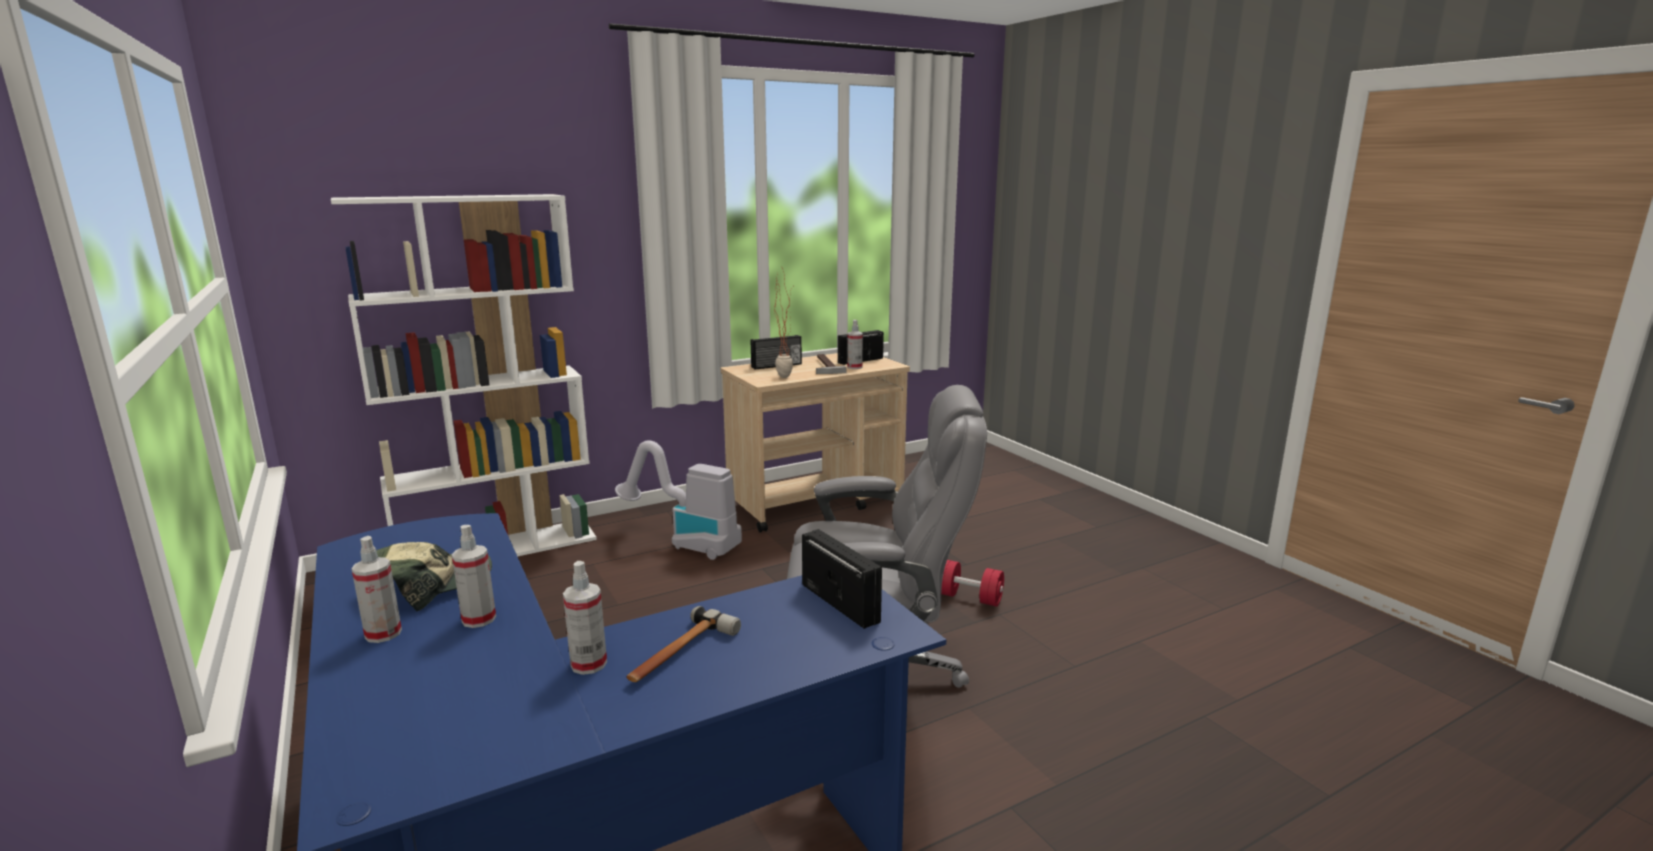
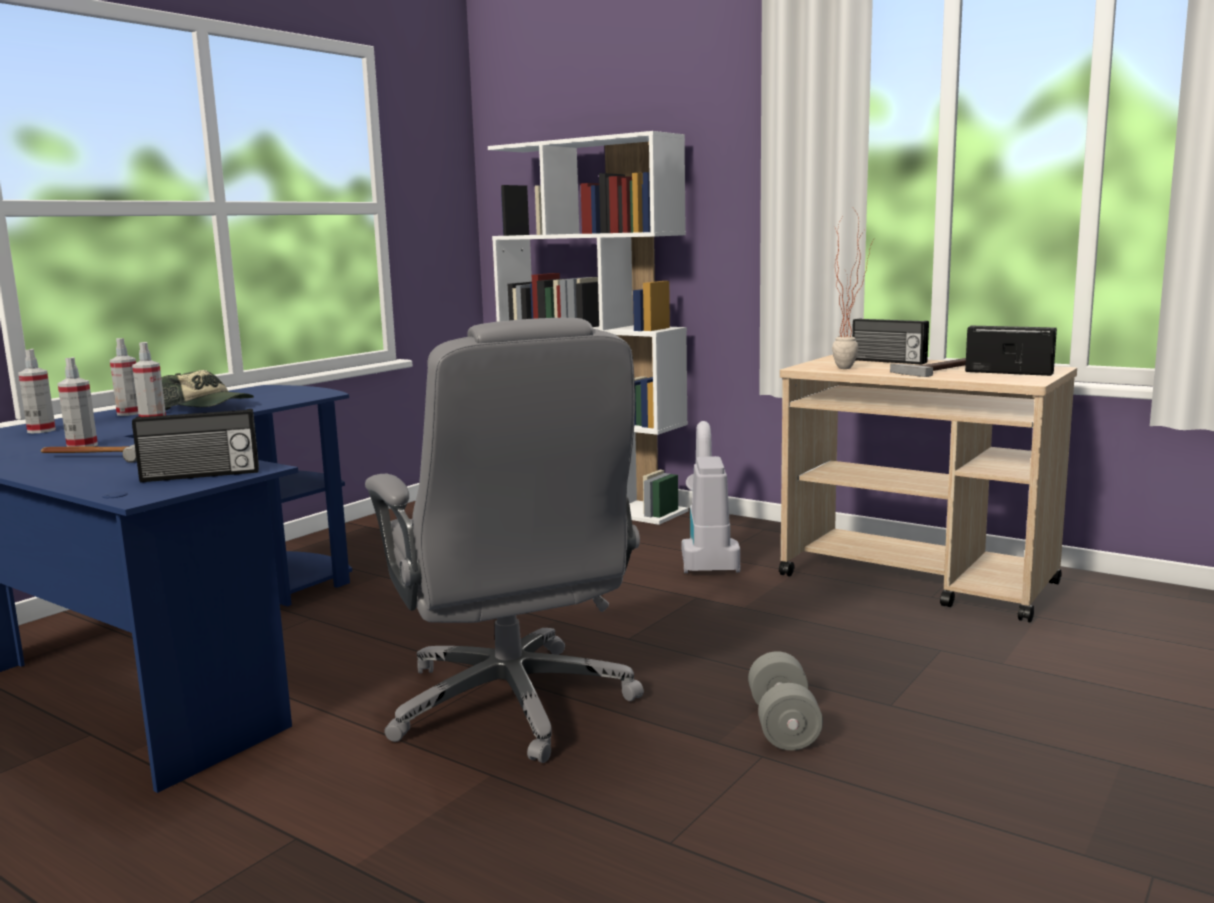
camera: 65 degrees right, 5 degrees down
radio [802,529,882,629] -> radio turned 45 degrees clockwise [132,409,259,482]
spray bottle [847,320,863,369] -> spray bottle moved to [18,349,56,433]
red dumbbell [941,560,1004,606] -> grey dumbbell [748,651,823,751]

